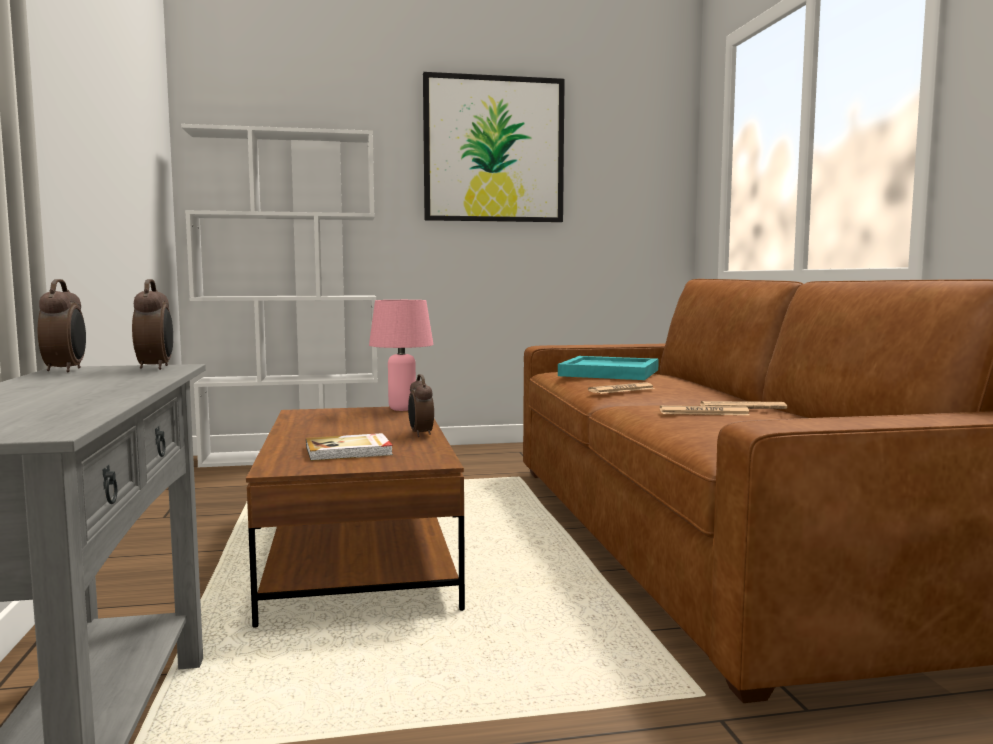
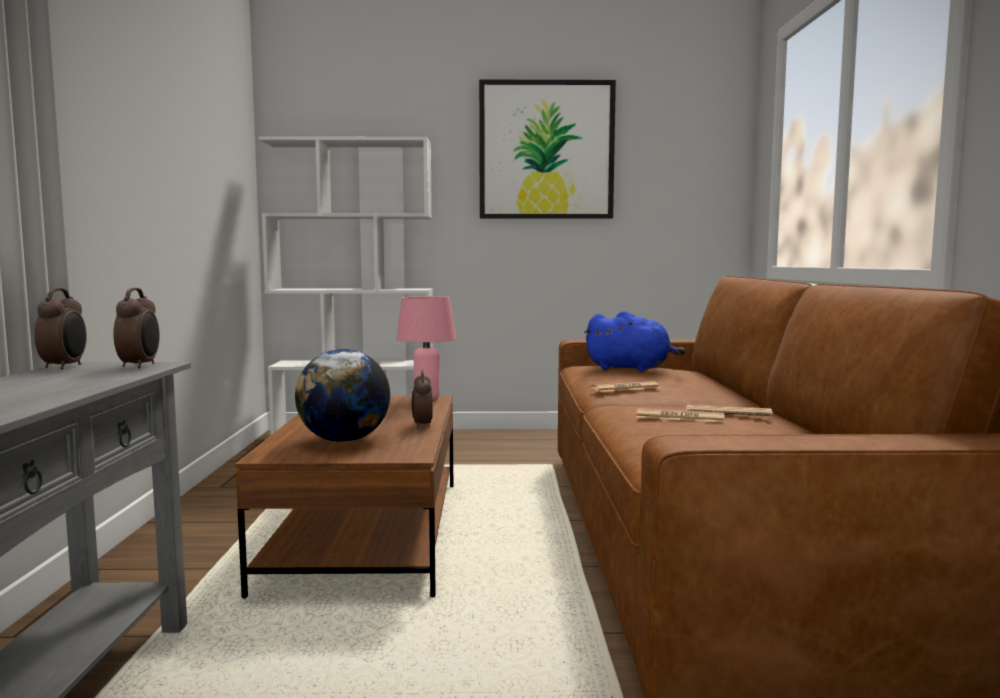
camera: 10 degrees right, 0 degrees up
book [306,433,393,461] -> globe [295,349,390,442]
turquoise tray [558,356,659,380] -> blue plush toy [584,311,685,372]

